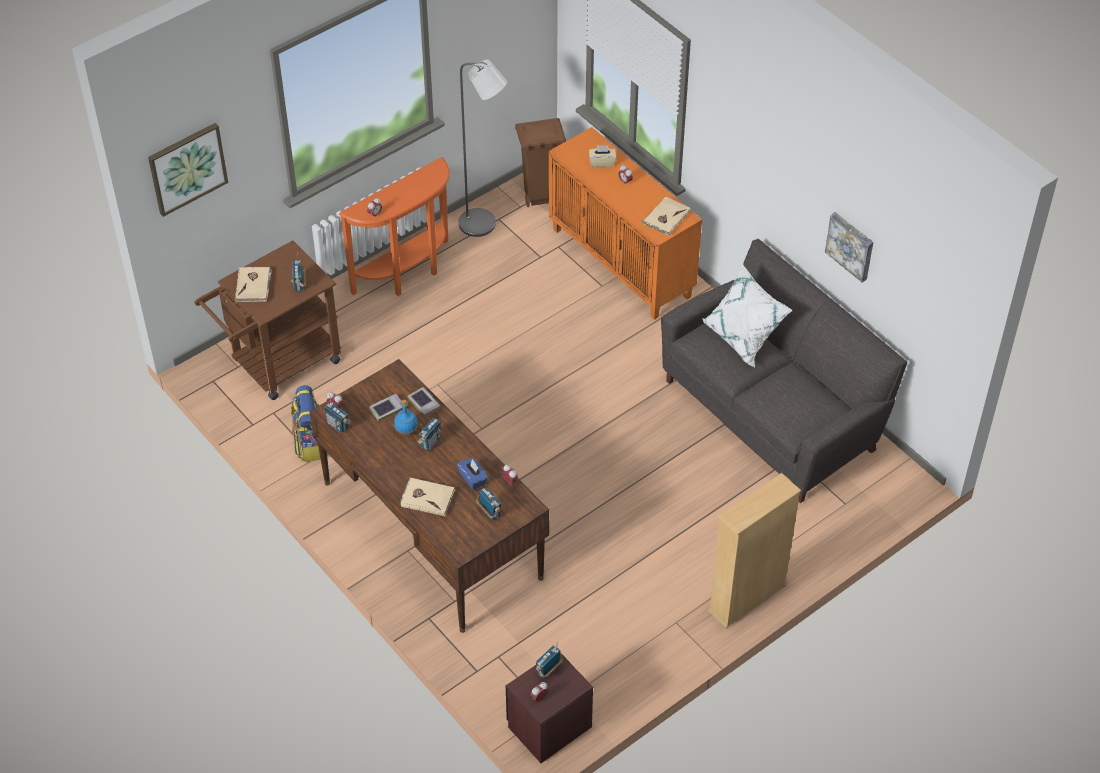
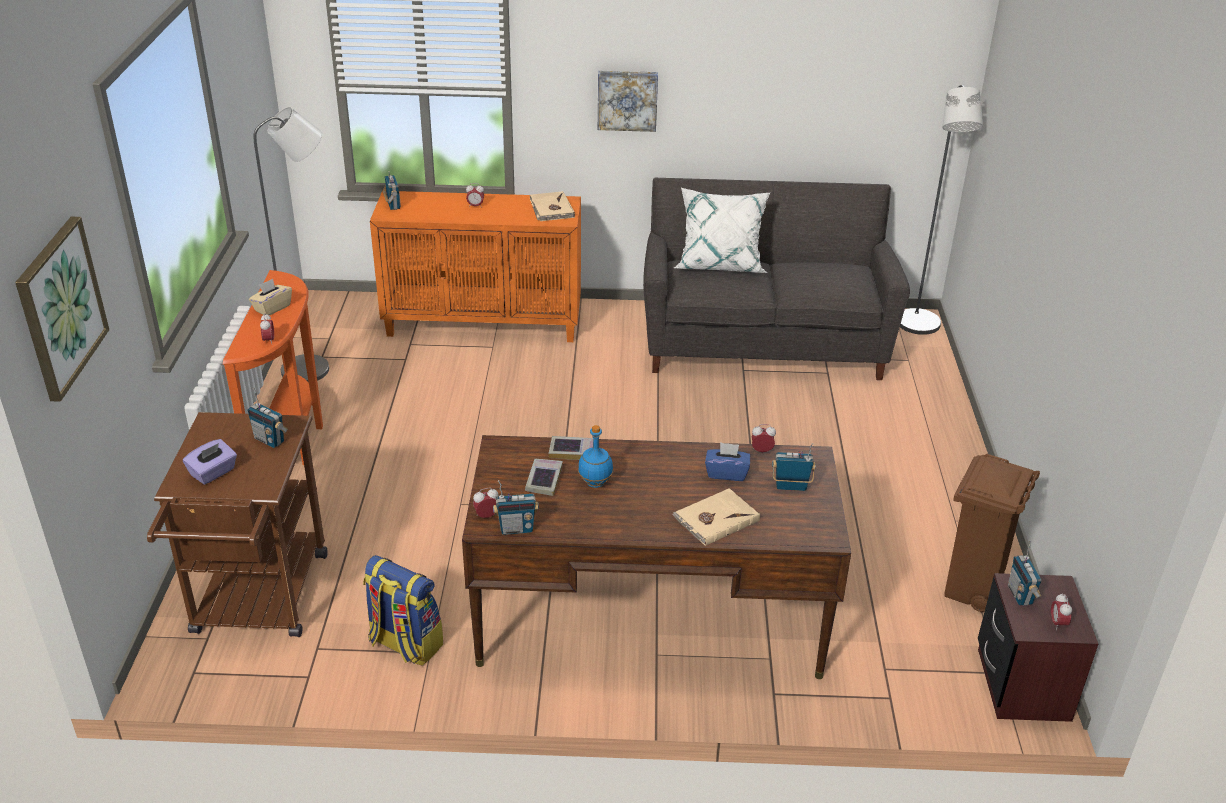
camera: 50 degrees left, 15 degrees down
beige book [235,267,272,302] -> purple tissue box [183,439,237,485]
radio [417,418,441,451] -> radio moved to [382,171,401,210]
brown trash can [515,118,566,207] -> brown trash can moved to [944,454,1040,612]
beige tissue box [589,145,616,167] -> beige tissue box moved to [249,279,292,315]
beige bookcase [708,473,801,628] -> none
picture [825,212,873,282] -> picture moved to [598,71,658,132]
none -> grey floor lamp [900,85,983,335]

